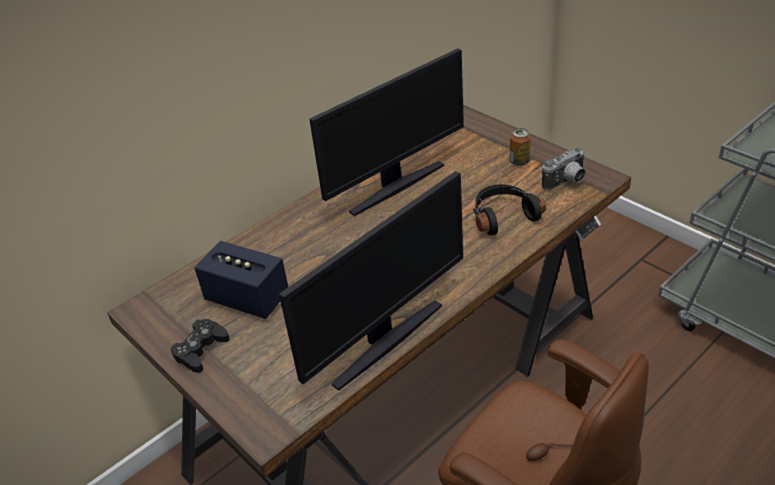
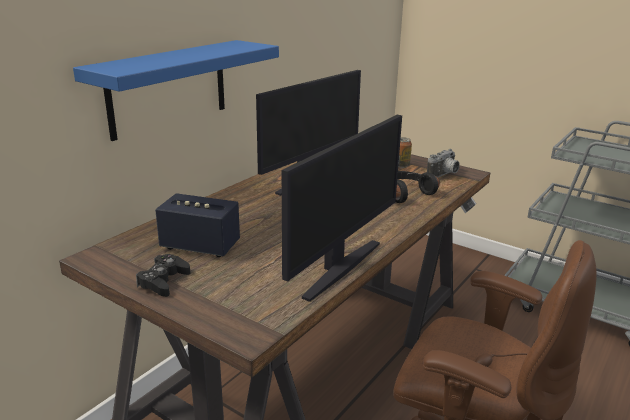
camera: 15 degrees left, 15 degrees down
none -> blue shelf [73,40,279,141]

